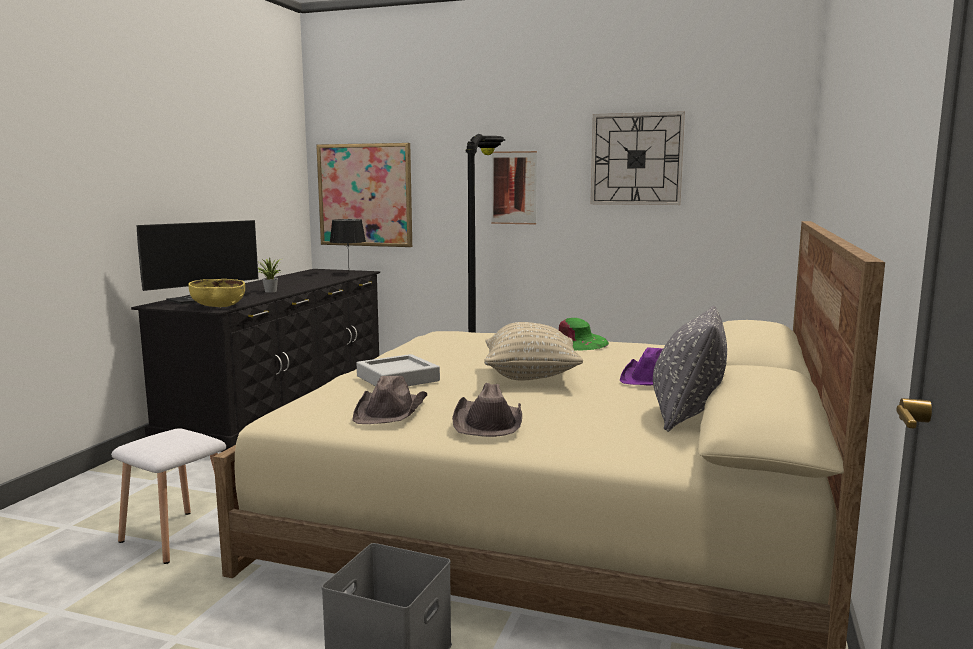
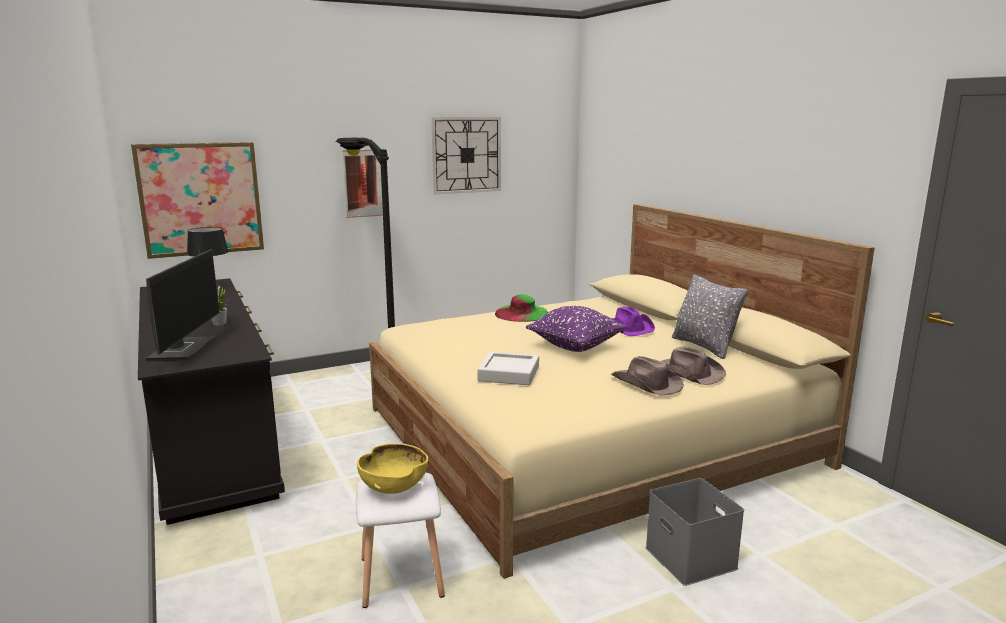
camera: 45 degrees left, 5 degrees up
yellow bowl [188,279,245,307] -> yellow bowl moved to [357,443,428,494]
brown hat [352,376,427,424] -> brown hat moved to [661,346,726,385]
beige pillow [484,322,583,381] -> purple pillow [526,306,627,352]

